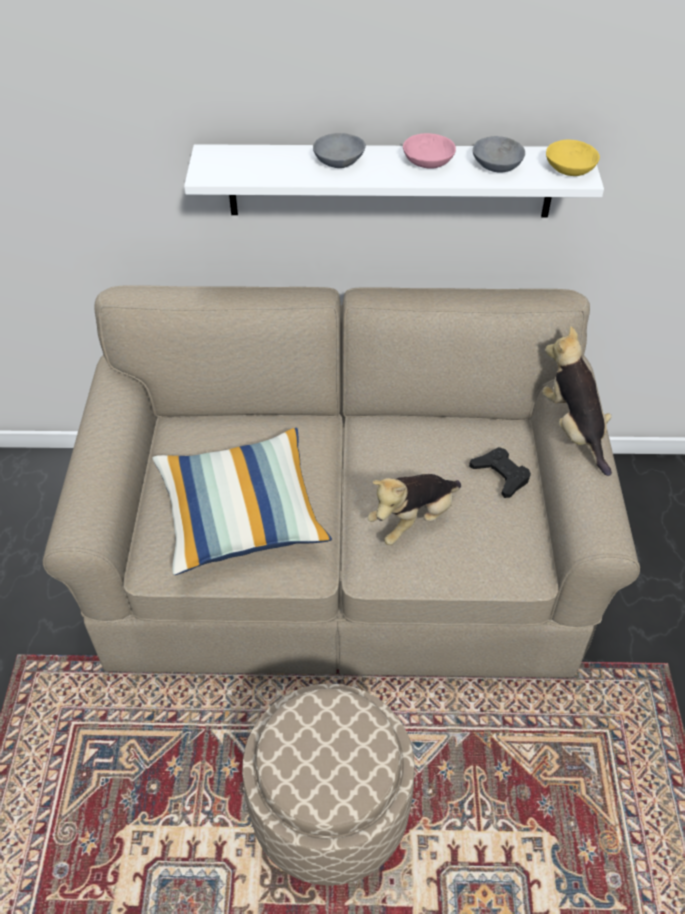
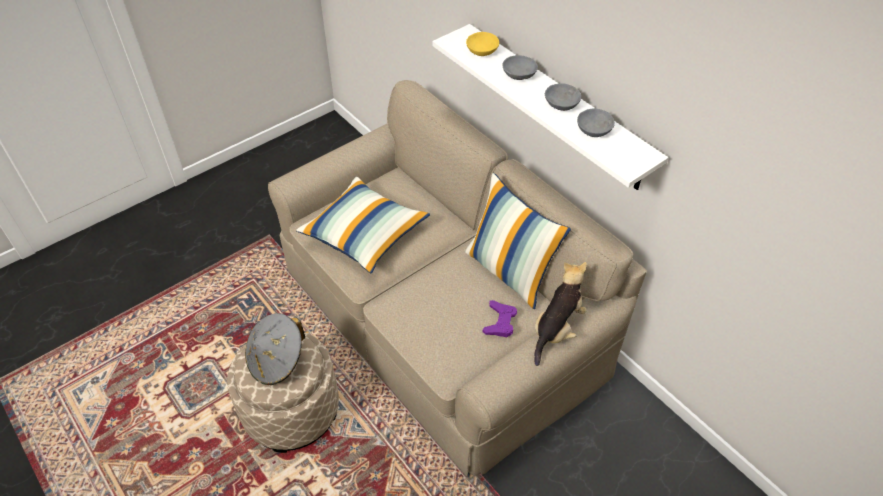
camera: 50 degrees right, 0 degrees up
plush toy [367,474,461,545] -> none
pink bowl [403,133,456,169] -> grey bowl [545,83,581,111]
black game controller [469,447,531,498] -> purple game controller [483,300,517,337]
yellow bowl [546,140,600,176] -> yellow bowl moved to [466,32,499,56]
none -> grey hat [245,313,305,385]
none -> pillow [465,173,571,309]

